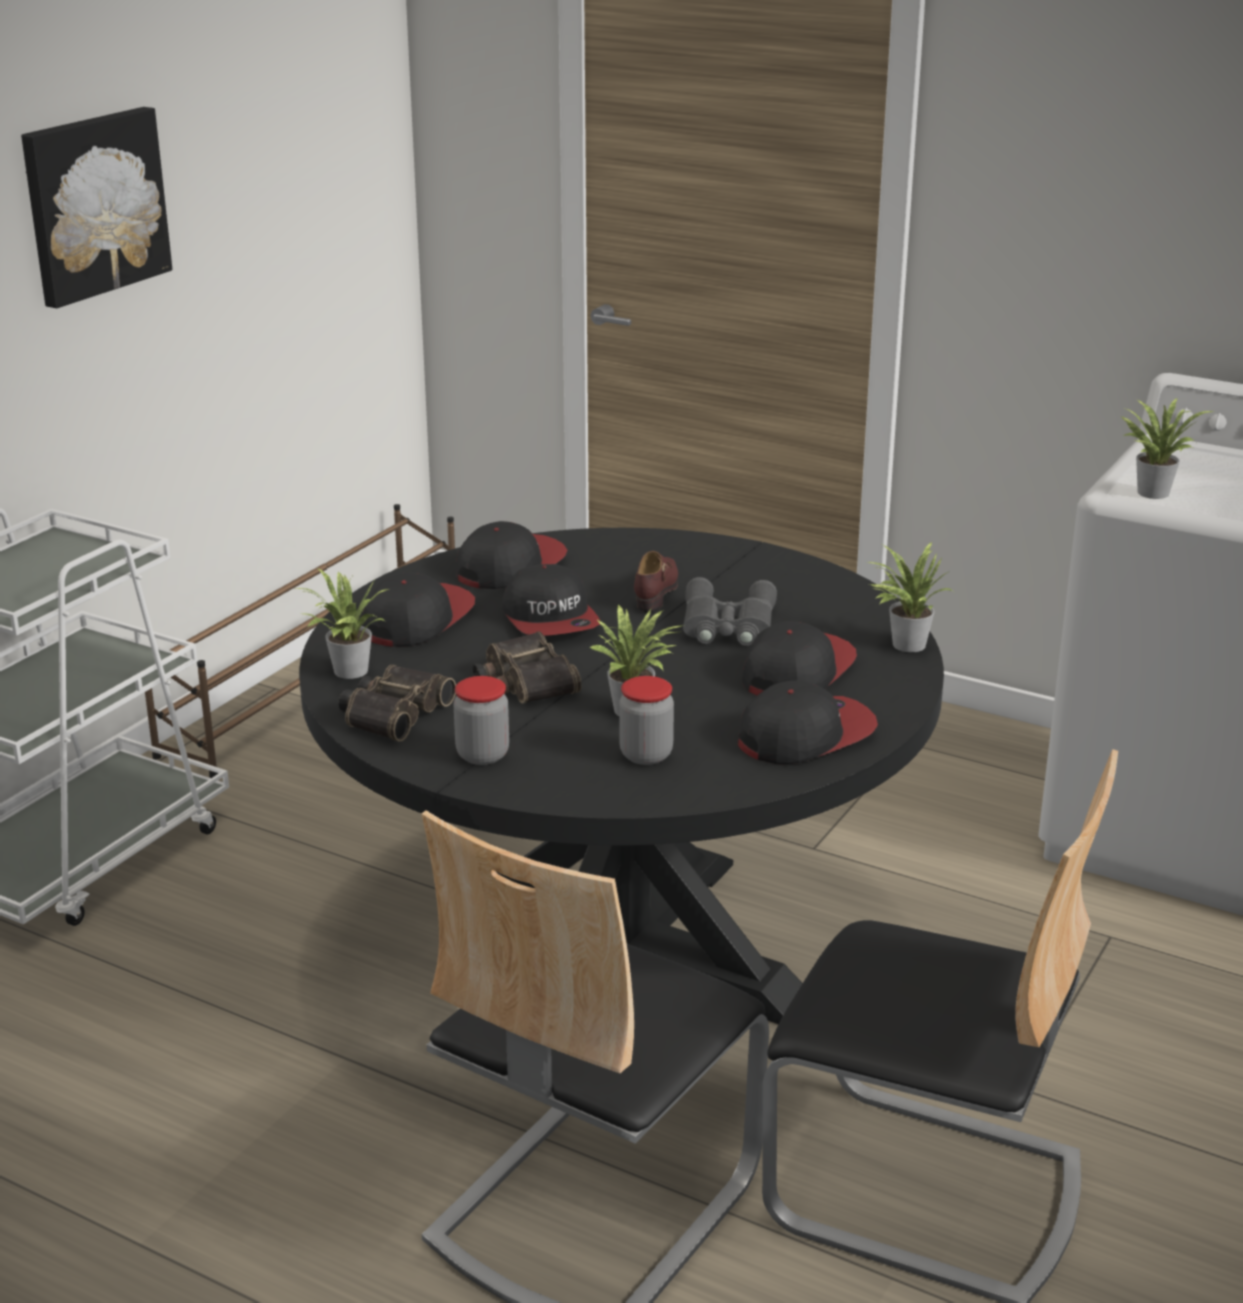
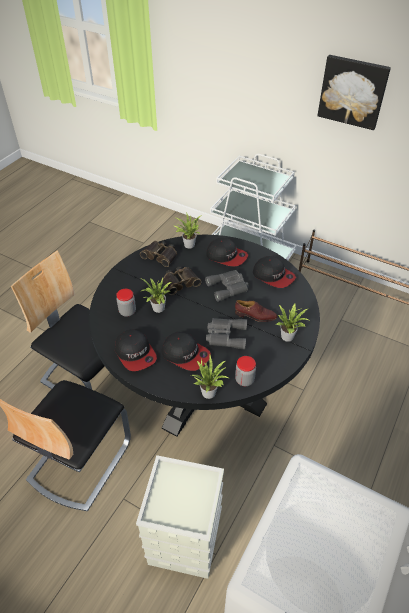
camera: 90 degrees right, 20 degrees up
jar [453,676,509,765] -> jar moved to [235,356,256,386]
cap [501,564,601,636] -> grey binoculars [205,270,249,302]
potted plant [1121,398,1213,499] -> potted plant moved to [275,304,308,342]
none -> grey storage box [136,455,224,579]

